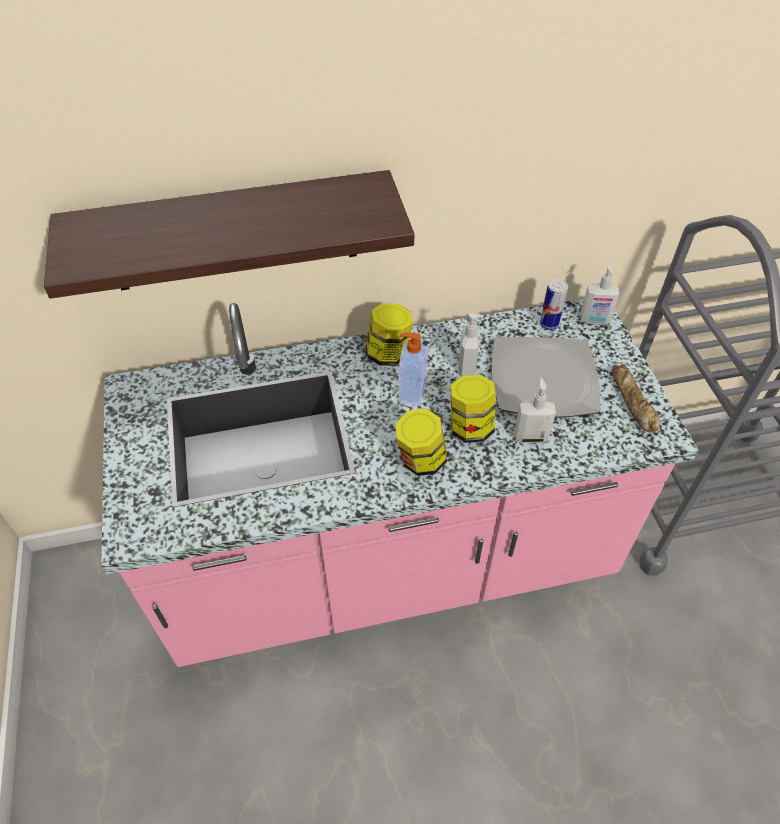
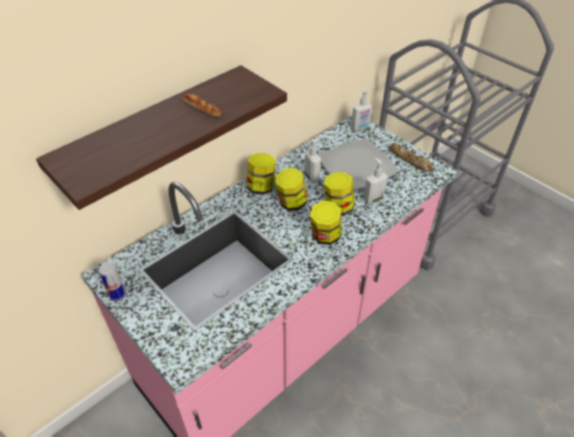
camera: 30 degrees left, 5 degrees down
soap dispenser [398,332,428,406] -> jar [275,168,307,211]
can [540,279,568,330] -> can moved to [99,262,126,301]
none -> bread [182,94,221,117]

